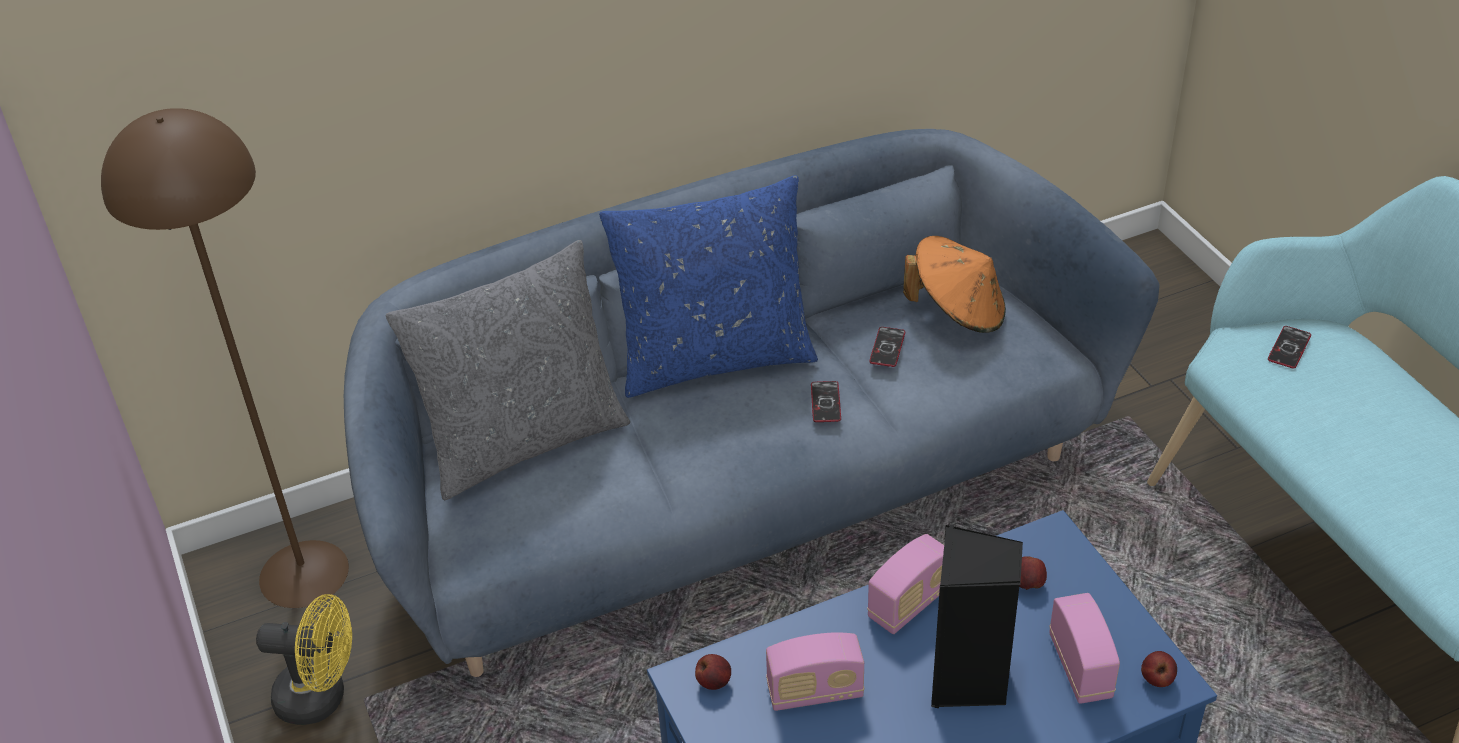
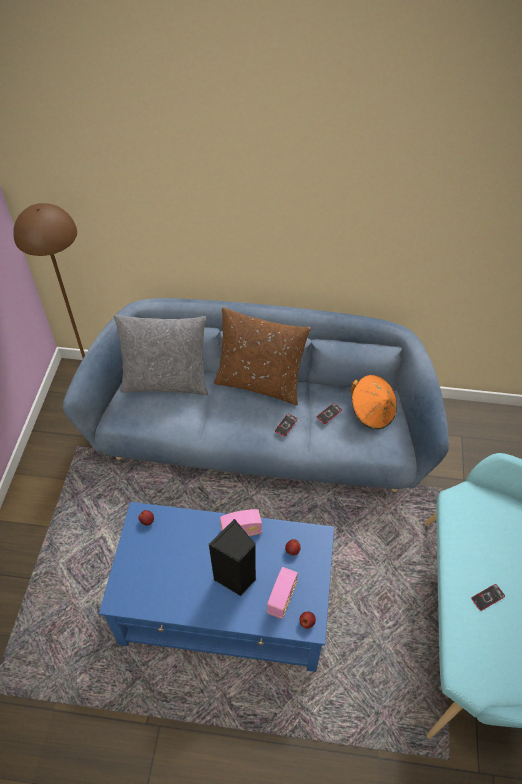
camera: 30 degrees right, 10 degrees up
yellow fan [256,594,352,725] -> none
blue pillow [599,175,818,398] -> brown pillow [214,308,311,405]
radio [766,632,864,711] -> none
phone [1268,326,1311,369] -> phone moved to [471,584,505,611]

